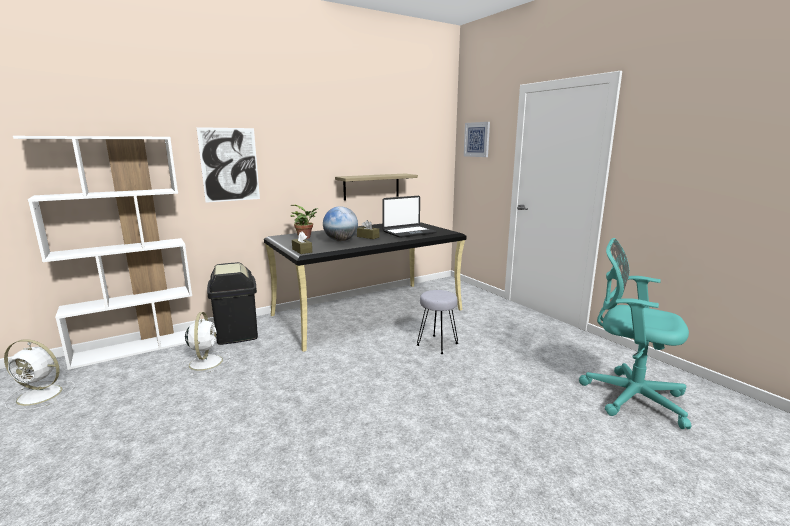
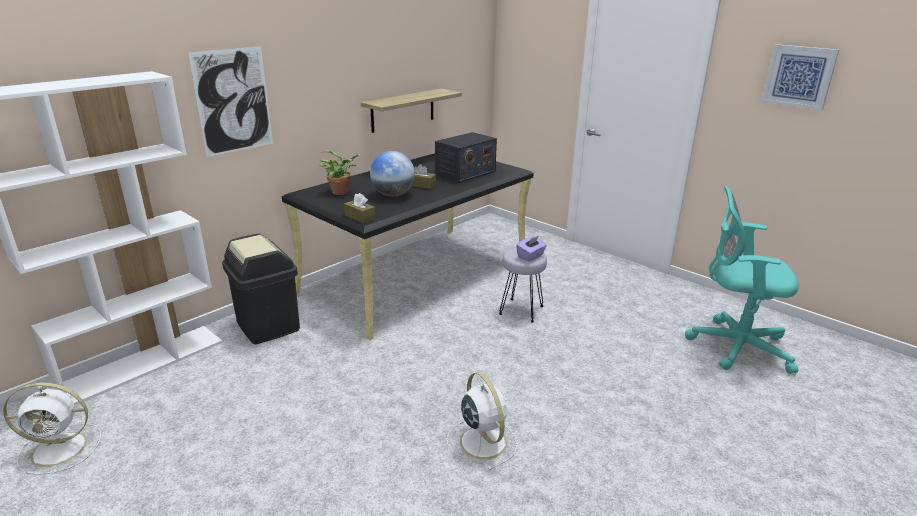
camera: 15 degrees left, 10 degrees up
white fan [182,312,230,376] -> white fan moved to [447,372,517,470]
laptop [382,196,437,238] -> radio [435,132,497,183]
picture [464,122,490,157] -> picture moved to [762,44,839,111]
none -> purple tissue box [516,236,547,262]

